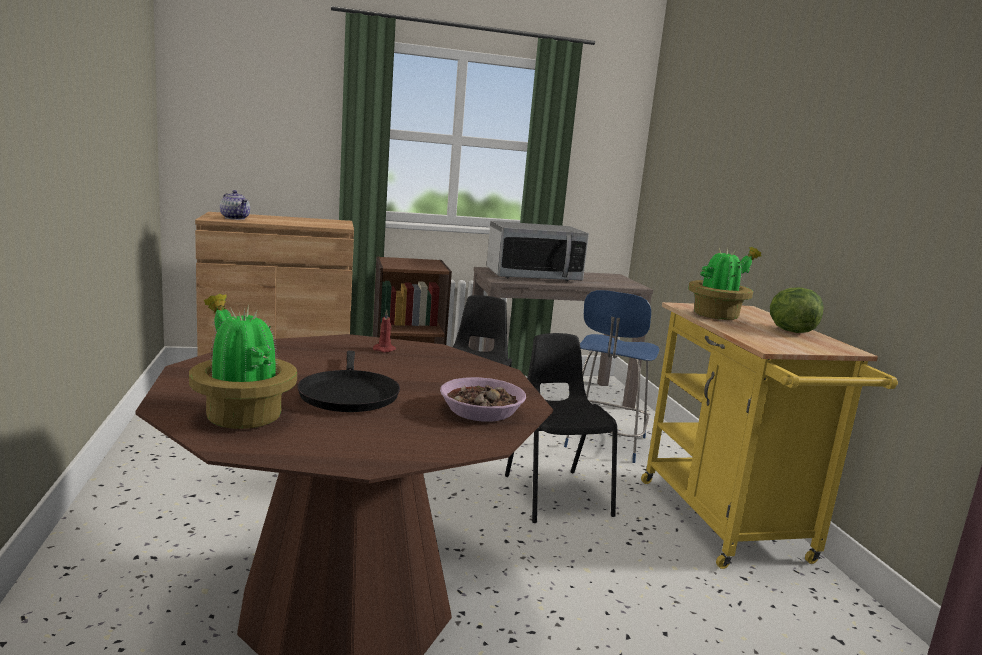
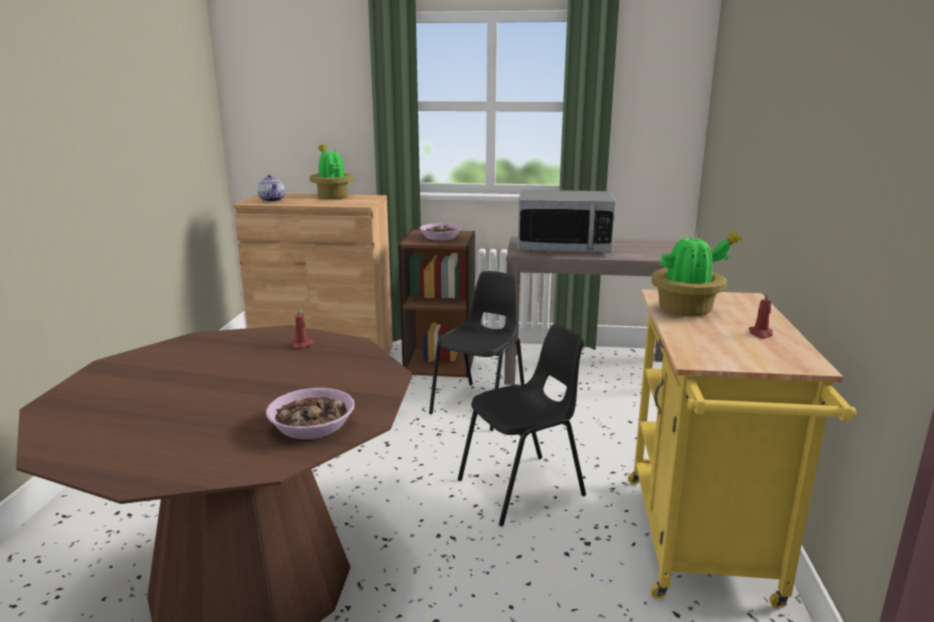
camera: 20 degrees right, 5 degrees up
potted plant [189,294,297,429] -> potted plant moved to [310,144,354,199]
black frying pan [297,351,400,412] -> none
black chair [505,333,617,523] -> black chair turned 60 degrees clockwise [458,325,586,527]
blue stool [564,290,659,463] -> none
lettuce [770,287,824,333] -> red candle [749,292,773,339]
none -> bowl [420,223,462,241]

